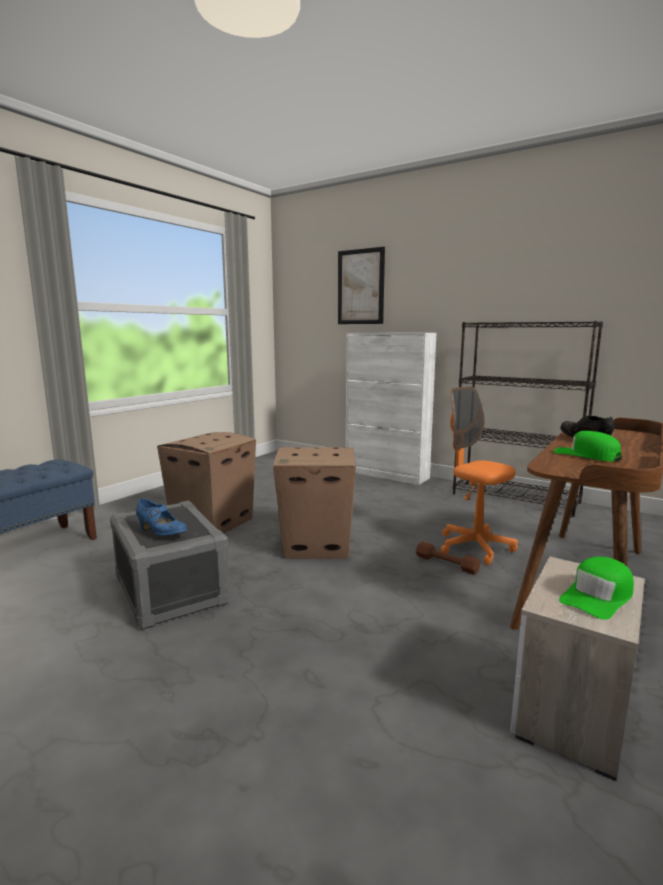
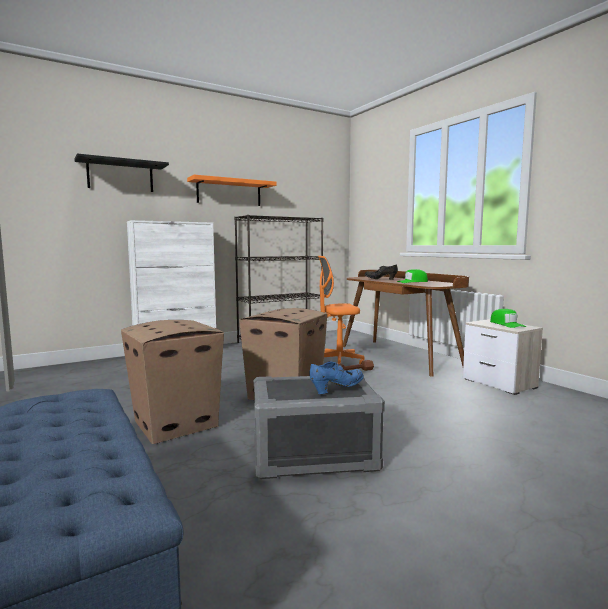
camera: 65 degrees left, 5 degrees down
picture [338,247,385,324] -> black shelf [74,154,169,192]
none -> orange shelf [187,175,277,206]

